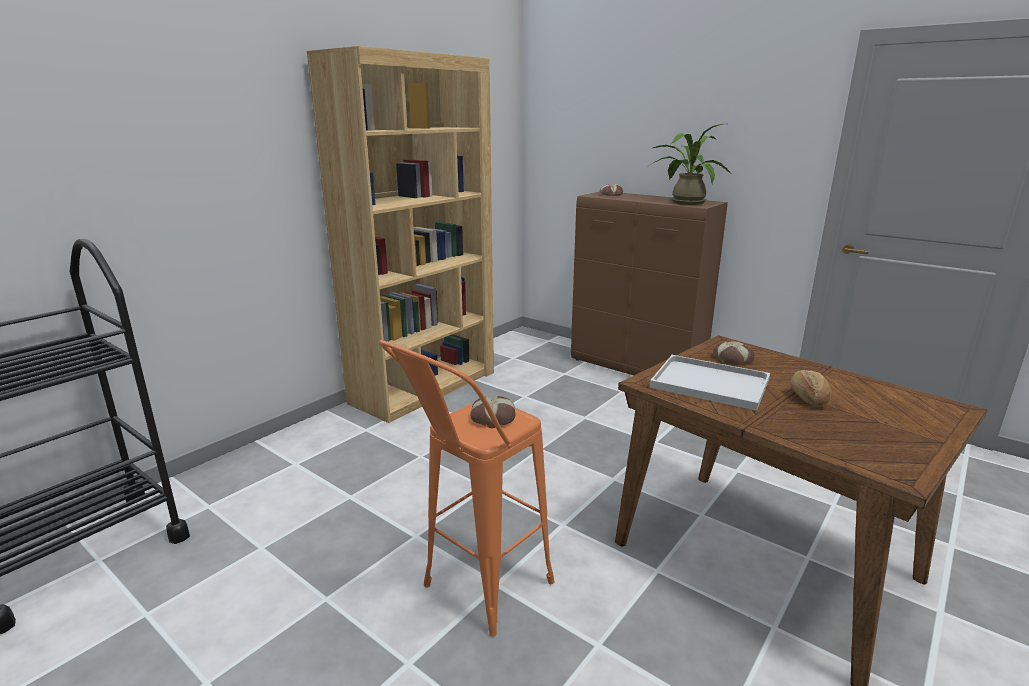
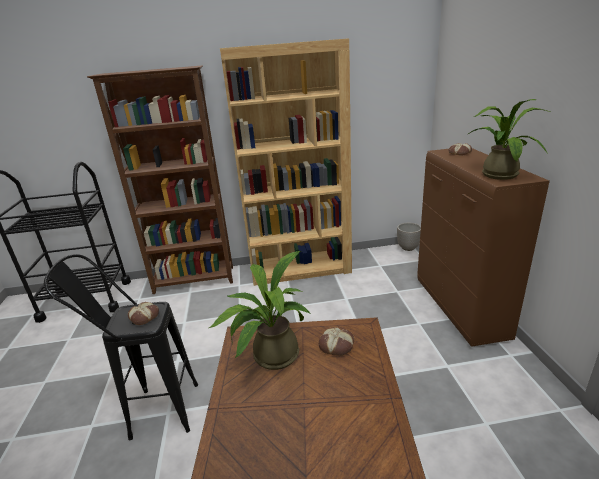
camera: 45 degrees right, 5 degrees up
orange stool [379,340,554,637] -> black stool [44,254,198,440]
white tray [650,355,770,411] -> potted plant [209,251,310,370]
bread [790,370,831,407] -> none
none -> brown bookcase [87,65,233,294]
none -> planter [397,223,421,251]

